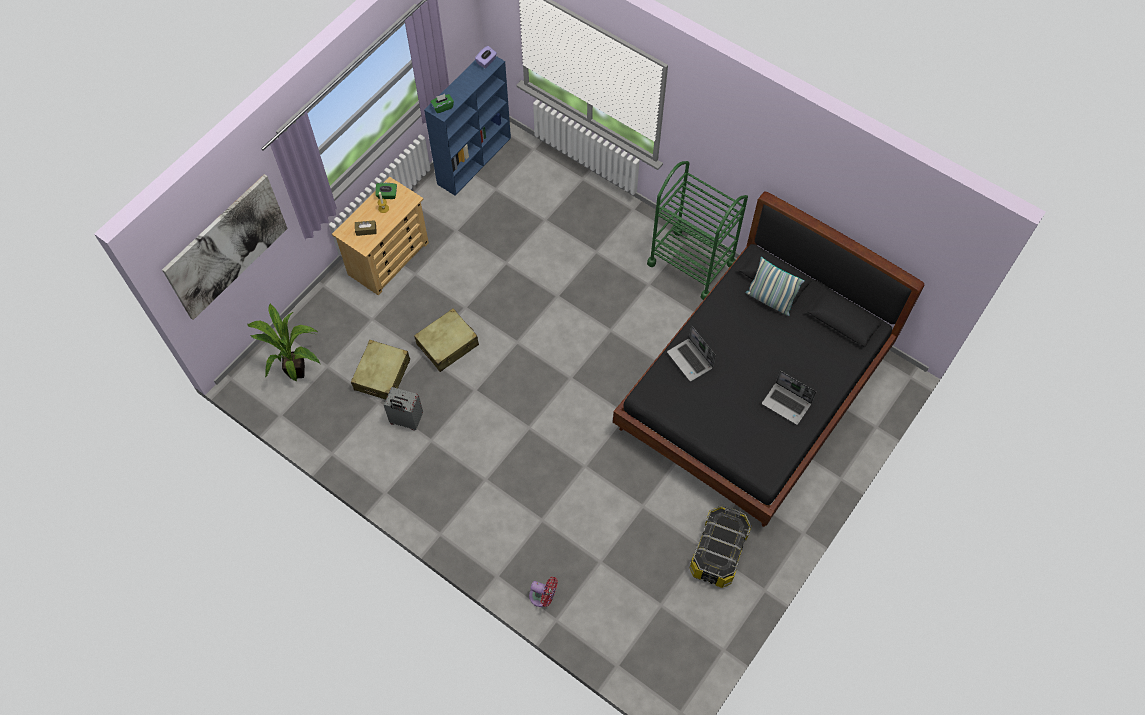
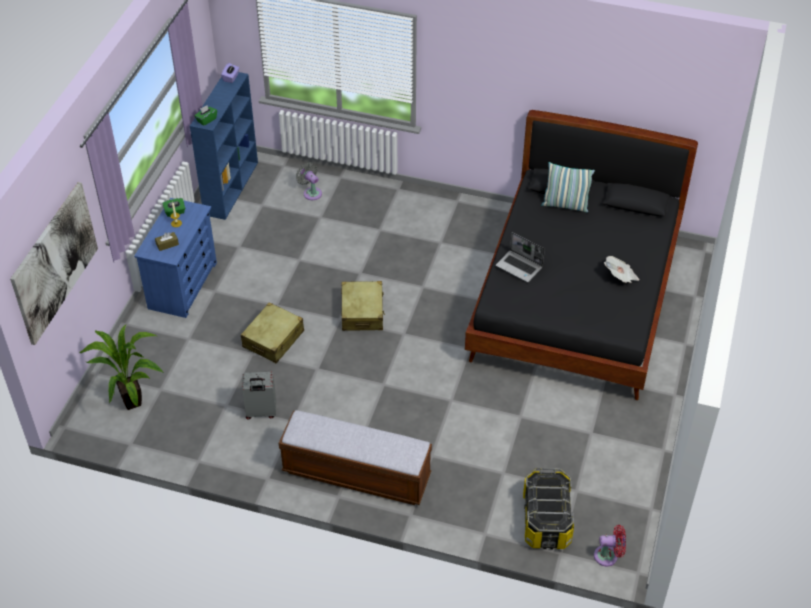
camera: 20 degrees left, 15 degrees down
beige dresser [332,177,429,295] -> blue dresser [134,198,217,318]
beige suitcase [351,340,410,400] -> beige suitcase moved to [341,281,385,331]
red fan [529,577,558,607] -> red fan moved to [594,525,626,566]
green cart [647,161,748,300] -> none
storage box [689,505,752,588] -> storage box moved to [523,468,574,549]
laptop [762,371,816,425] -> newspaper [604,256,639,283]
none -> bench [279,410,432,505]
none -> grey fan [296,162,322,200]

